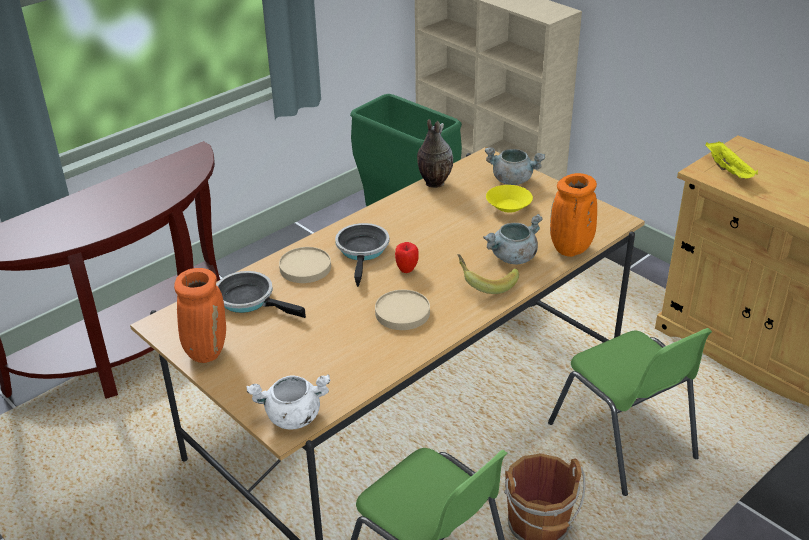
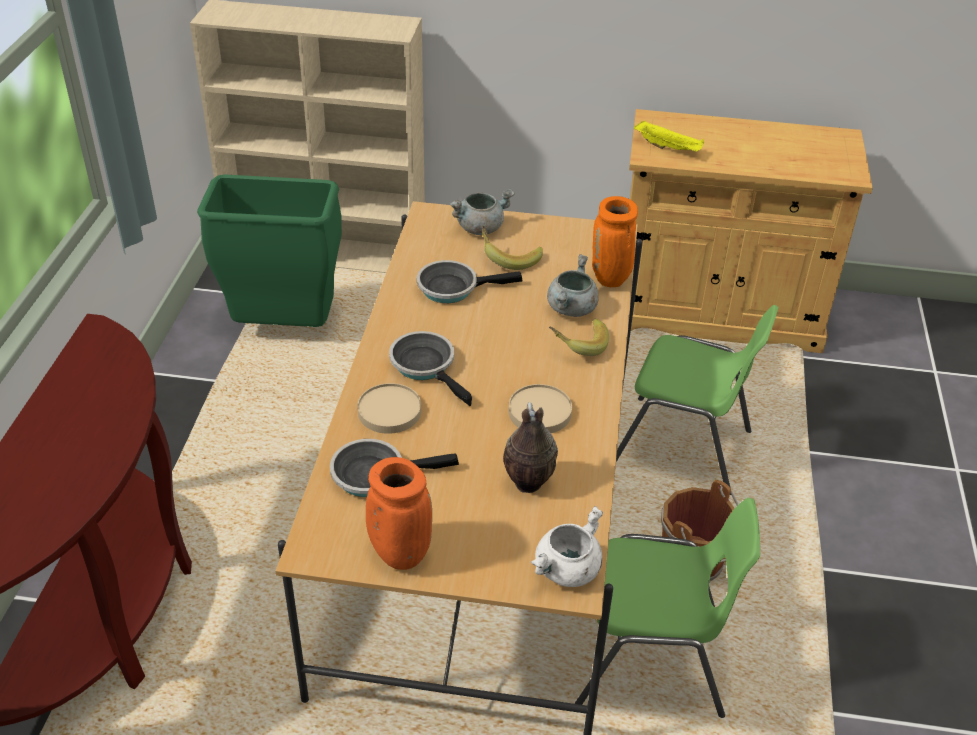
camera: 40 degrees left, 5 degrees up
apple [395,242,419,273] -> none
vase [417,119,453,188] -> vase moved to [503,402,558,493]
yellow bowl [486,185,533,213] -> banana [482,226,543,270]
none -> frying pan [417,260,523,303]

